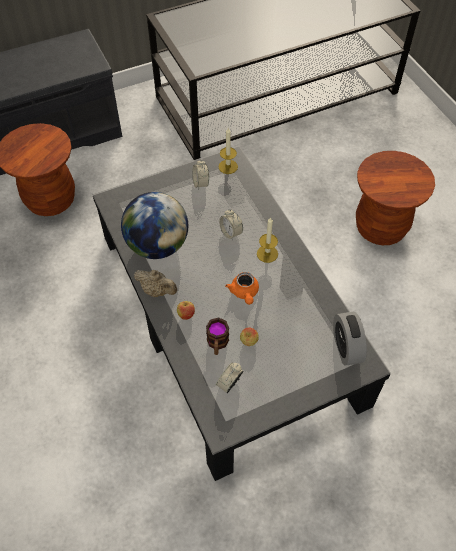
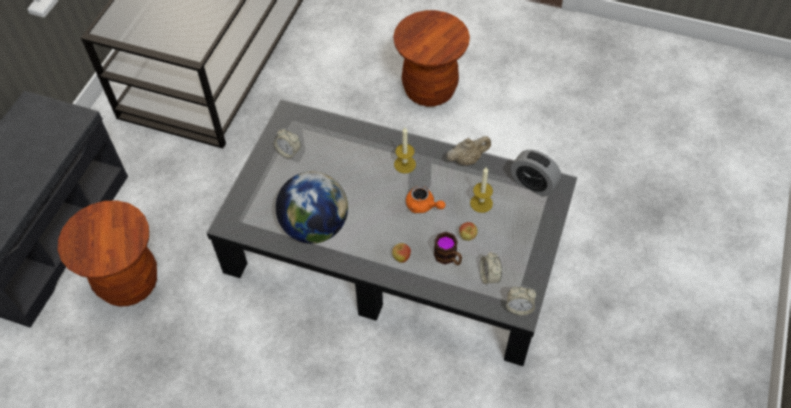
camera: 45 degrees left, 0 degrees up
beige teapot [134,270,177,297] -> beige teapot moved to [446,136,491,165]
candle [218,128,238,174] -> candle moved to [470,167,493,213]
alarm clock [219,209,243,241] -> alarm clock moved to [506,286,536,315]

